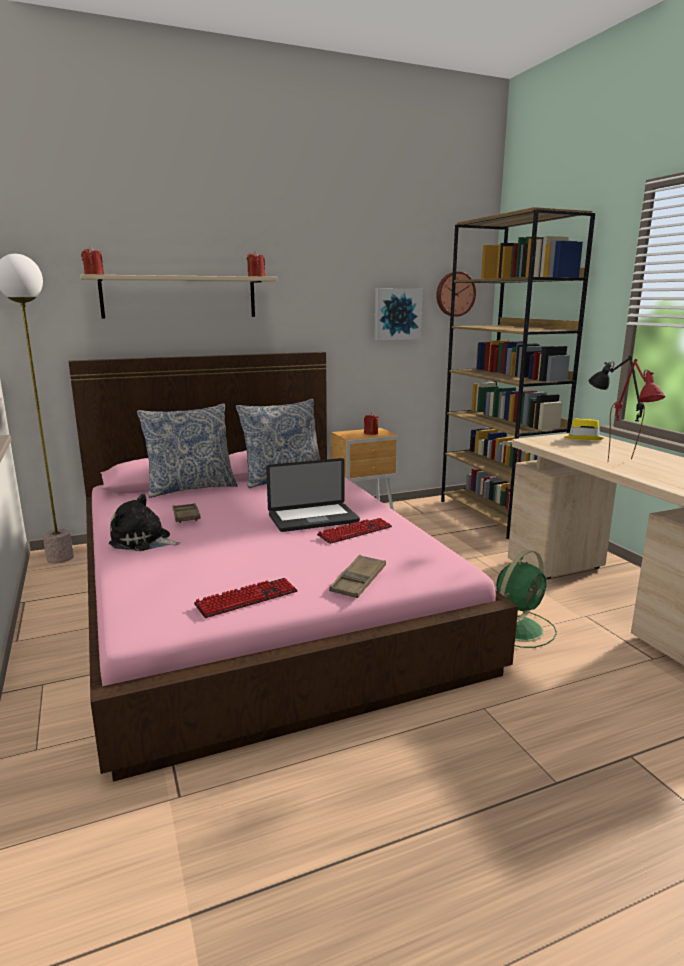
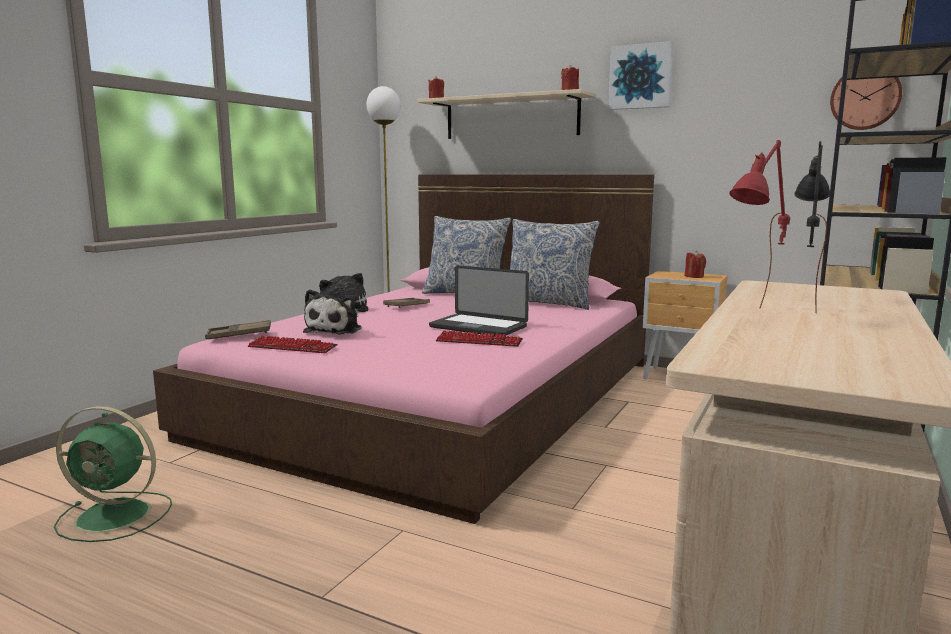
camera: 50 degrees right, 5 degrees down
brown tray [329,555,386,598] -> brown tray moved to [205,320,271,339]
picture [374,288,423,340] -> picture moved to [608,41,674,110]
green fan [496,550,557,648] -> green fan moved to [54,406,172,542]
yellow hat [564,419,603,440] -> none
none -> plush toy [303,289,361,334]

